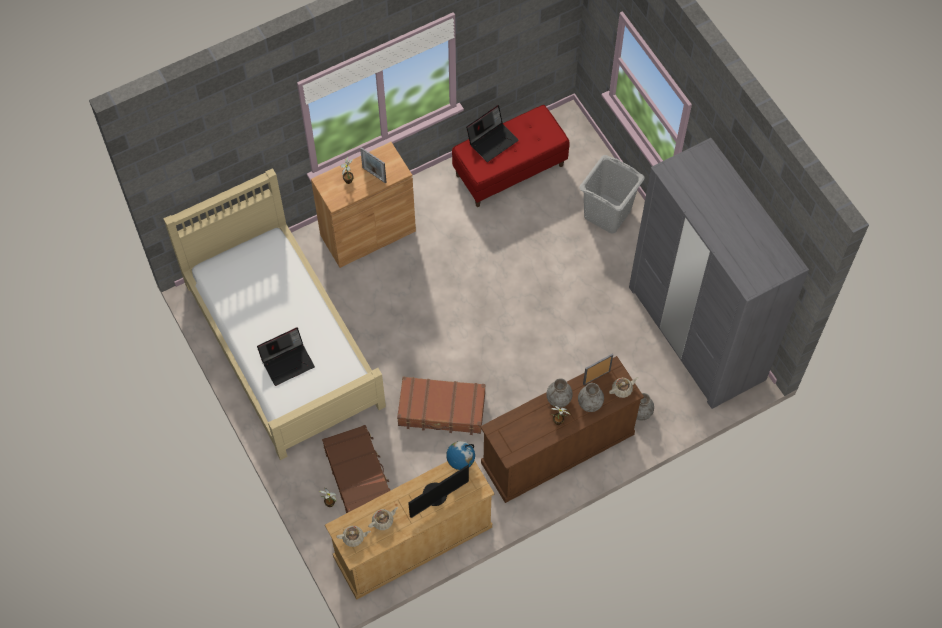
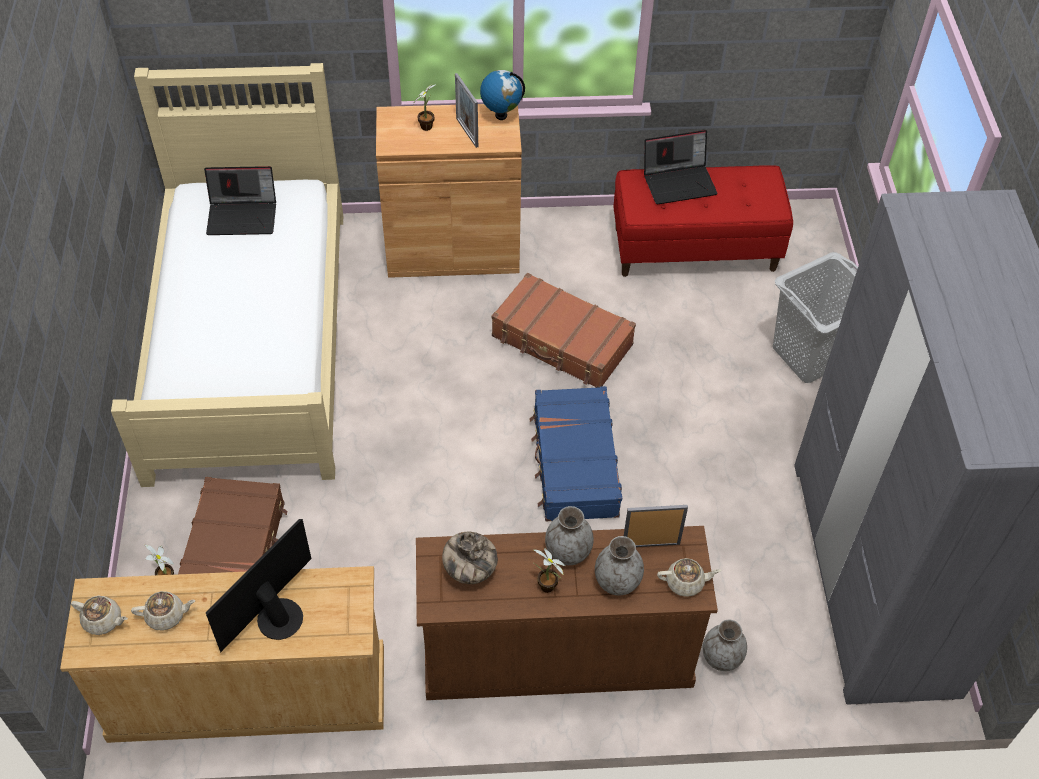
camera: 25 degrees right, 10 degrees down
laptop [257,327,315,386] -> laptop moved to [204,166,276,235]
brown suitcase [397,376,486,435] -> brown suitcase moved to [491,273,636,388]
monitor [408,464,469,518] -> monitor turned 135 degrees clockwise [206,519,311,652]
globe [446,441,475,470] -> globe moved to [480,70,525,120]
none -> vase [442,532,498,584]
none -> blue suitcase [529,386,622,522]

